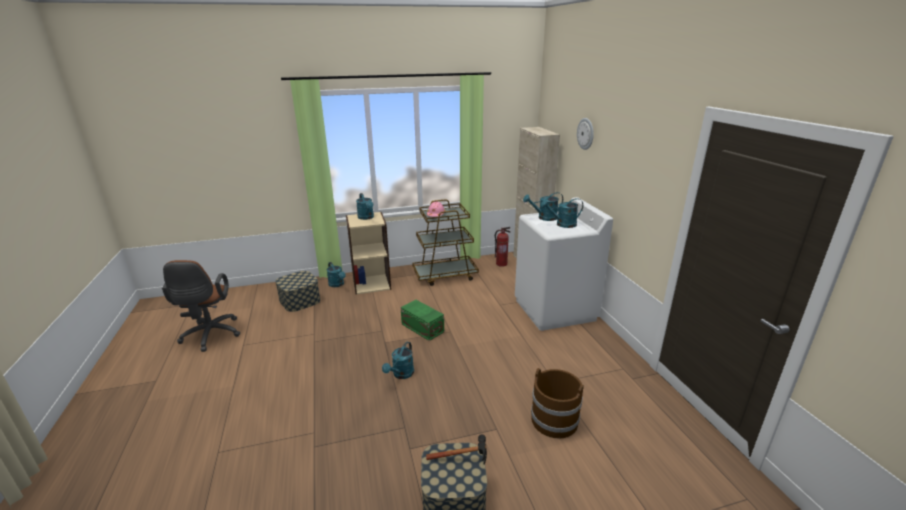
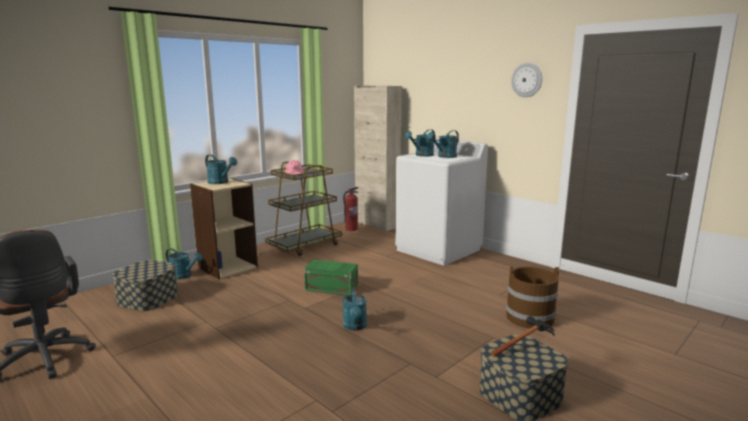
camera: 30 degrees left, 10 degrees down
wall clock [577,118,594,150] -> wall clock moved to [511,63,542,97]

